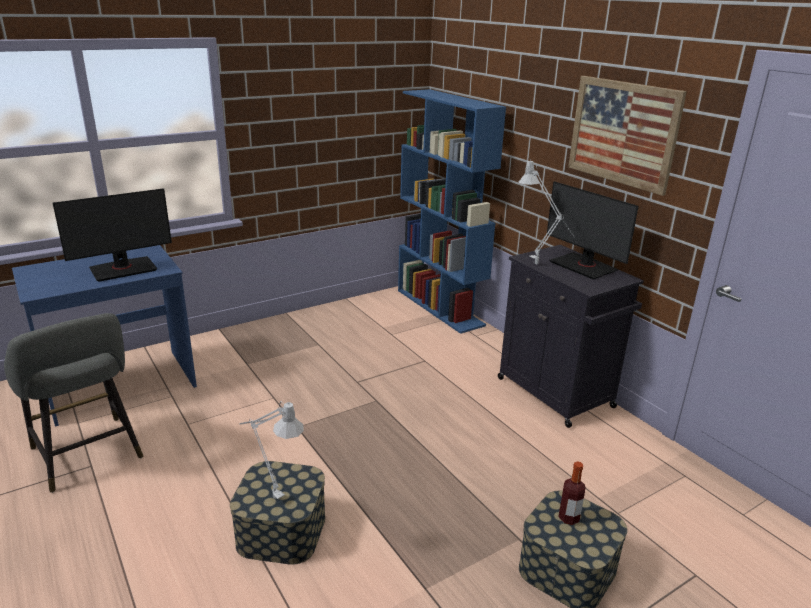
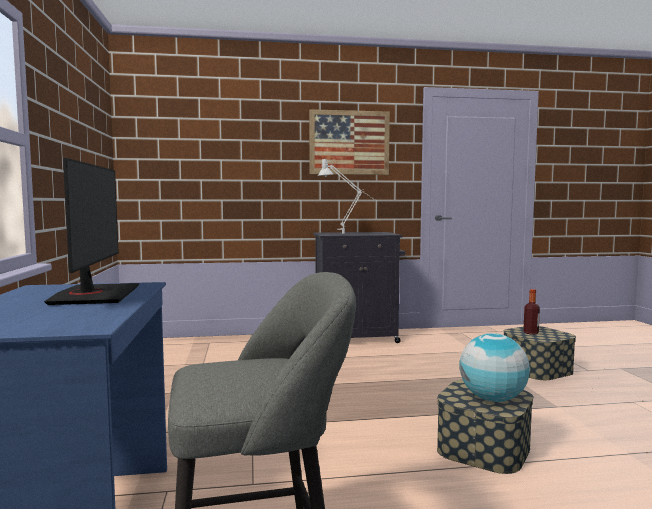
camera: 65 degrees left, 20 degrees down
grey table lamp [239,401,304,500] -> globe [459,333,530,402]
blue bookcase [398,89,506,334] -> none
monitor [547,181,639,279] -> none

